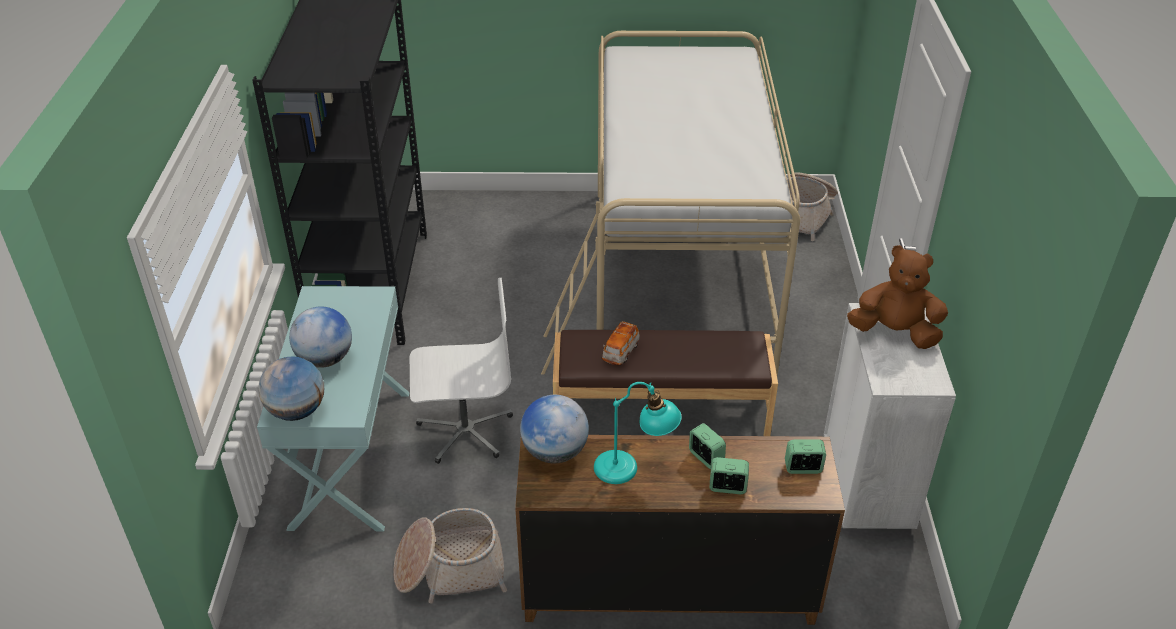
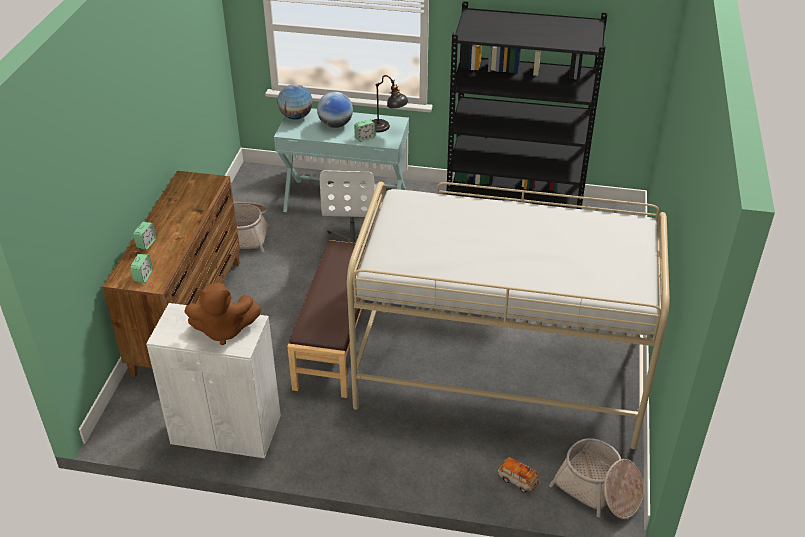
camera: 100 degrees right, 0 degrees up
globe [520,395,589,463] -> none
turquoise table lamp [594,382,681,484] -> none
toy car [602,321,640,365] -> toy car moved to [498,457,539,493]
alarm clock [689,423,726,469] -> alarm clock moved to [354,119,376,142]
brown plush toy [847,245,948,349] -> brown plush toy turned 60 degrees clockwise [184,283,261,345]
none -> grey table lamp [371,75,409,132]

